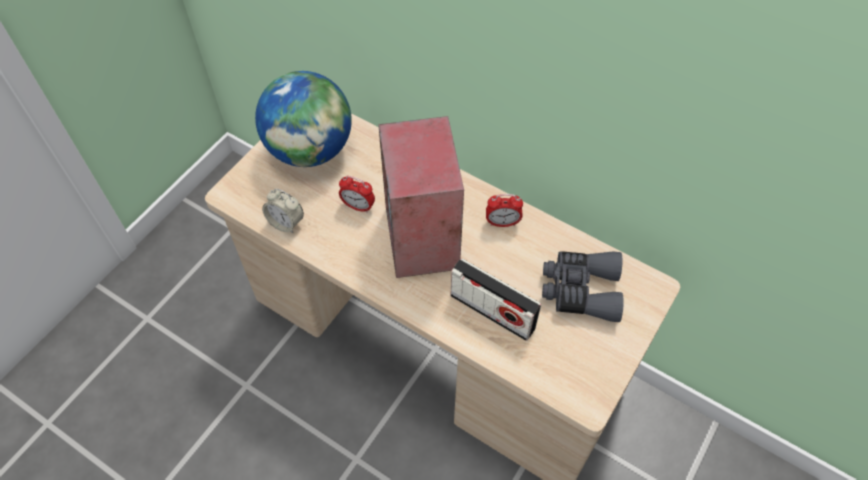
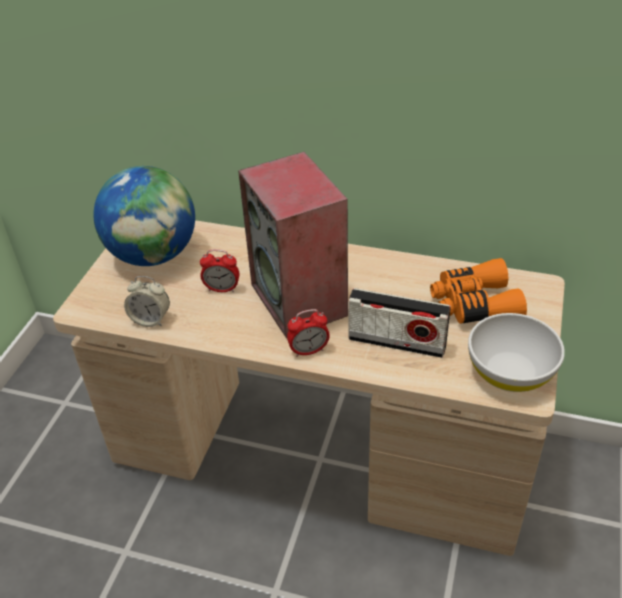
camera: 15 degrees left, 15 degrees down
alarm clock [486,194,523,227] -> alarm clock moved to [287,309,330,357]
grey binoculars [542,251,624,322] -> orange binoculars [430,258,527,324]
none -> white bowl [468,313,565,392]

